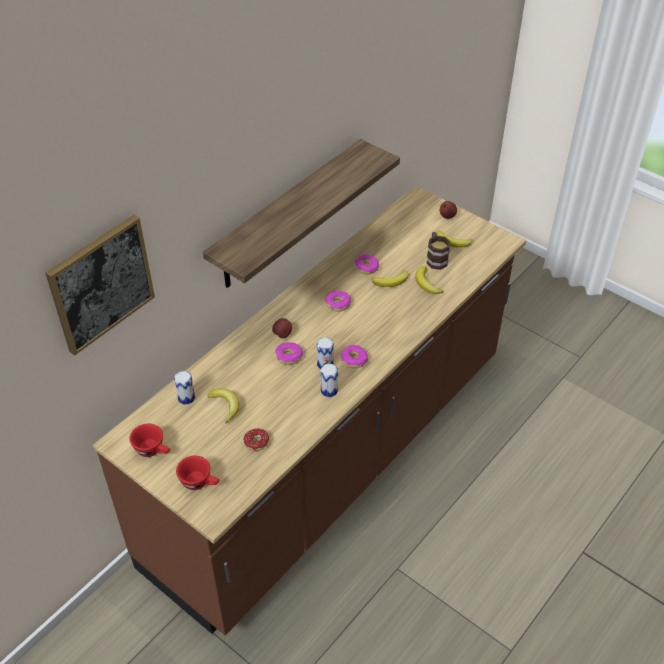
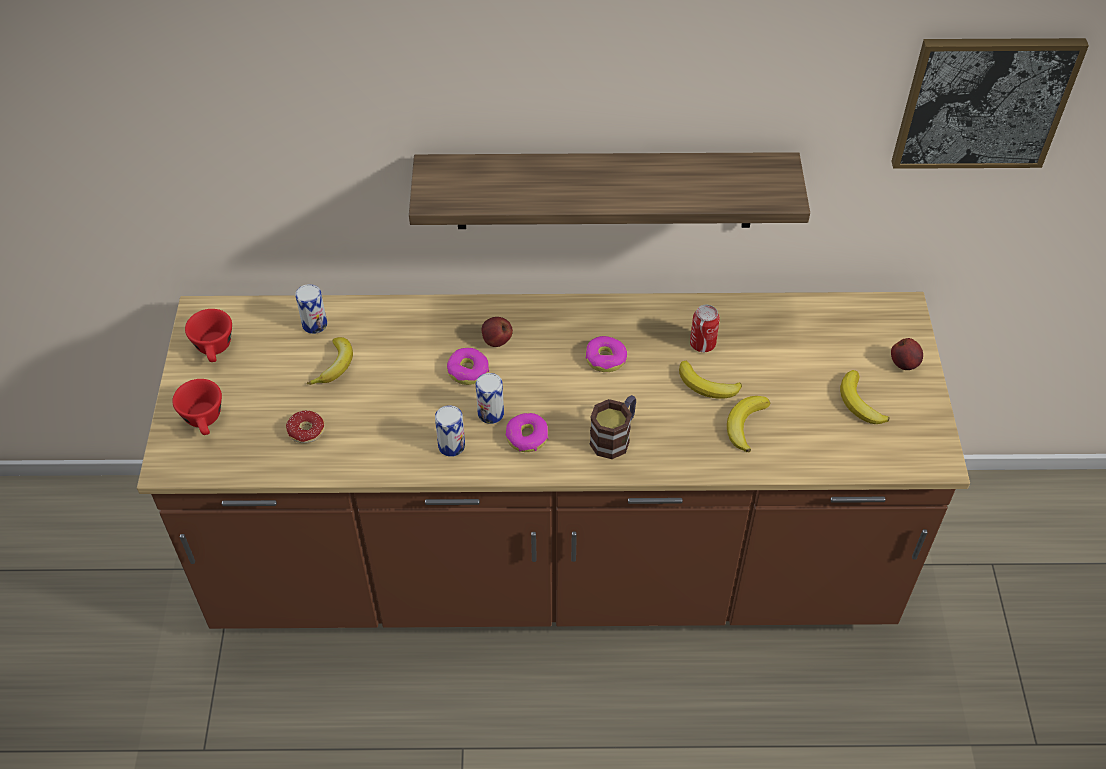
camera: 50 degrees right, 5 degrees up
picture [45,215,155,356] -> picture moved to [891,38,1089,169]
donut [355,254,379,275] -> can [690,305,720,352]
mug [426,232,451,270] -> mug moved to [589,395,636,459]

